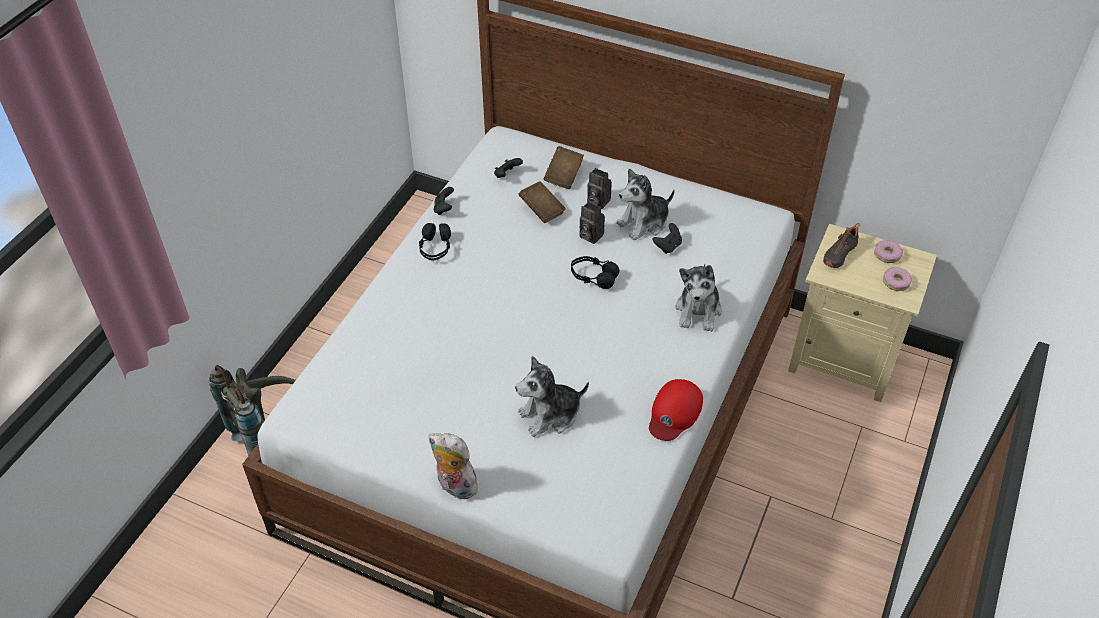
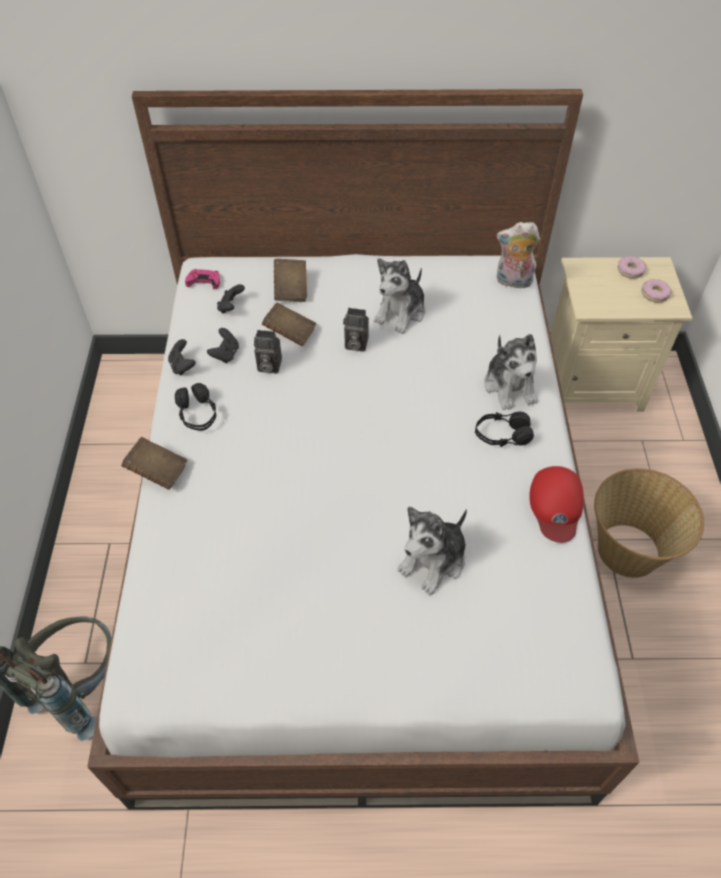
camera: 25 degrees left, 5 degrees up
plush toy [429,433,480,499] -> plush toy moved to [497,222,540,291]
black headphones [571,256,620,289] -> black headphones moved to [475,412,534,447]
camera [587,168,612,209] -> camera moved to [254,330,282,373]
black game controller [653,223,682,254] -> black game controller moved to [207,328,239,363]
black shoe [823,223,859,268] -> none
none -> brown book [121,437,188,490]
none -> pink game controller [185,269,220,289]
none -> basket [594,468,704,578]

